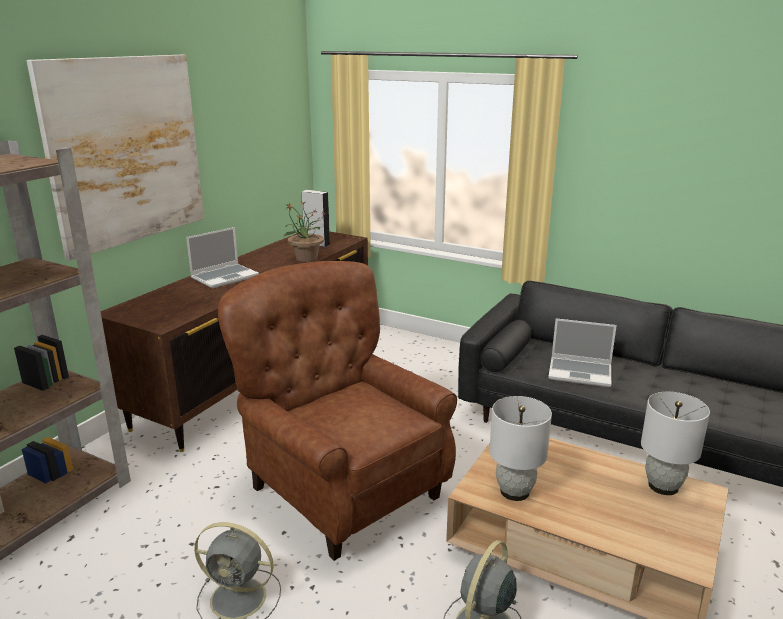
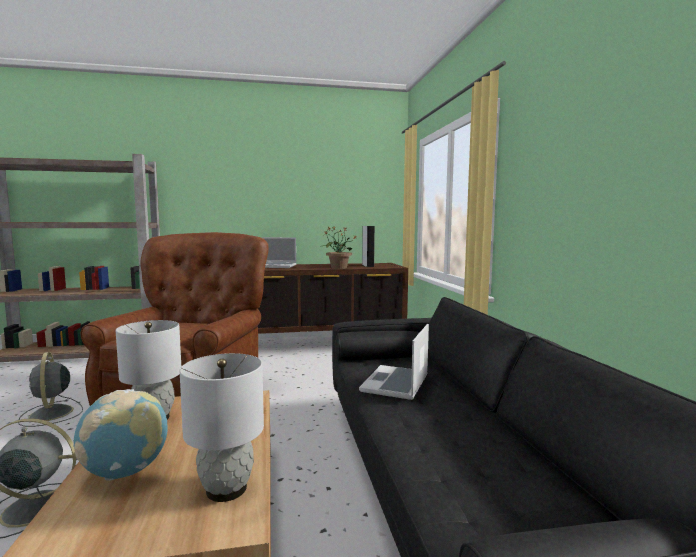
camera: 50 degrees right, 15 degrees down
picture [27,55,204,260] -> none
laptop [548,318,617,387] -> laptop turned 45 degrees clockwise [359,324,429,400]
none -> globe [73,389,168,481]

